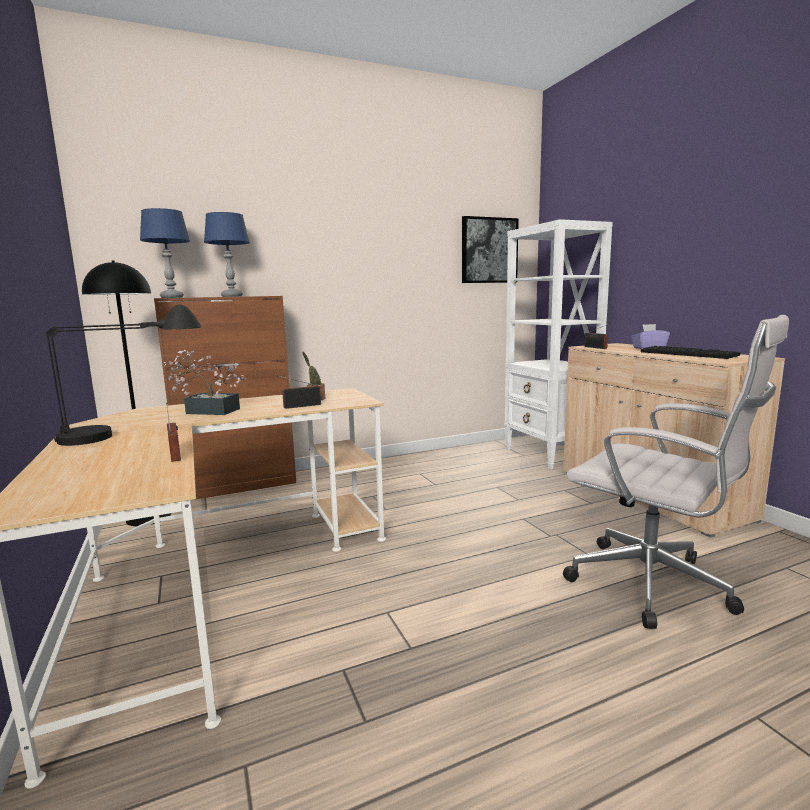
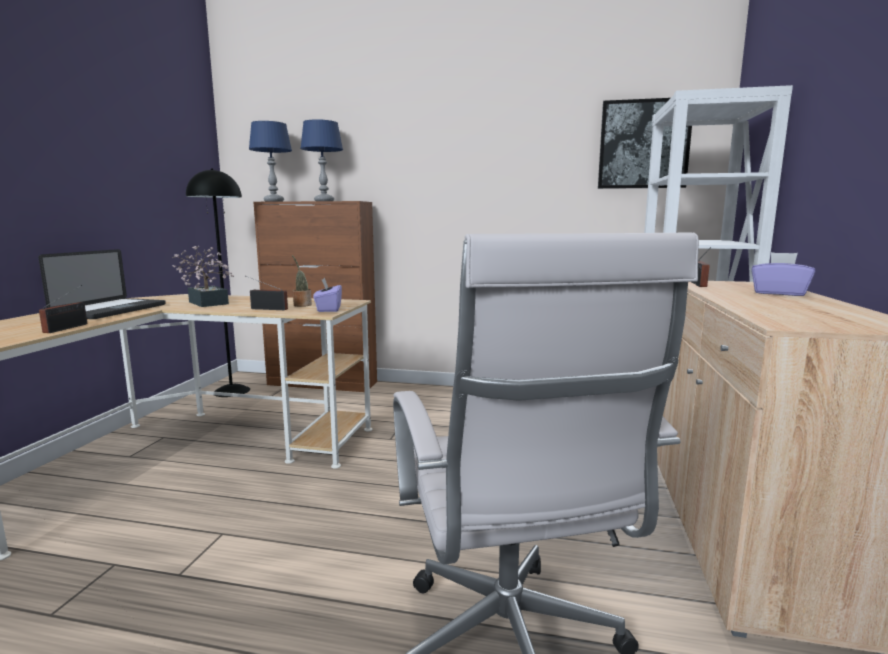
camera: 35 degrees right, 0 degrees up
black table lamp [45,304,201,446] -> laptop [38,249,166,319]
keyboard [641,346,741,359] -> none
none -> purple tissue box [313,278,342,312]

